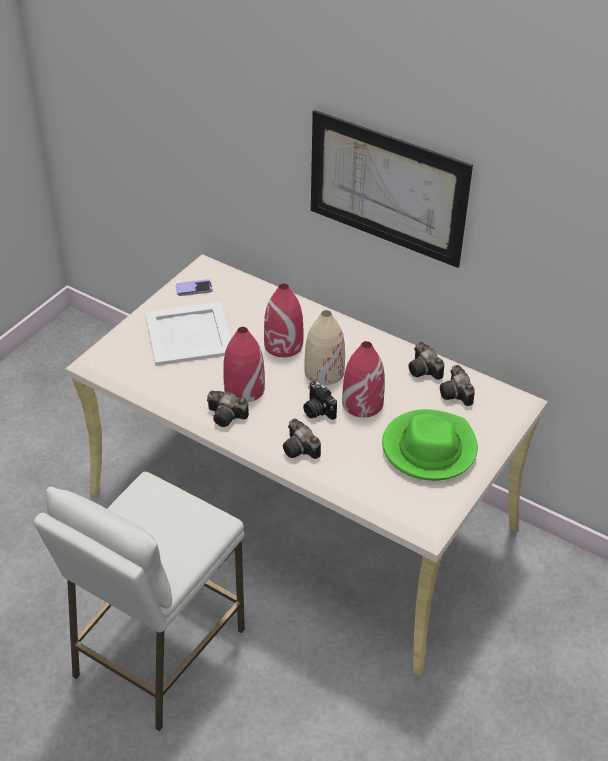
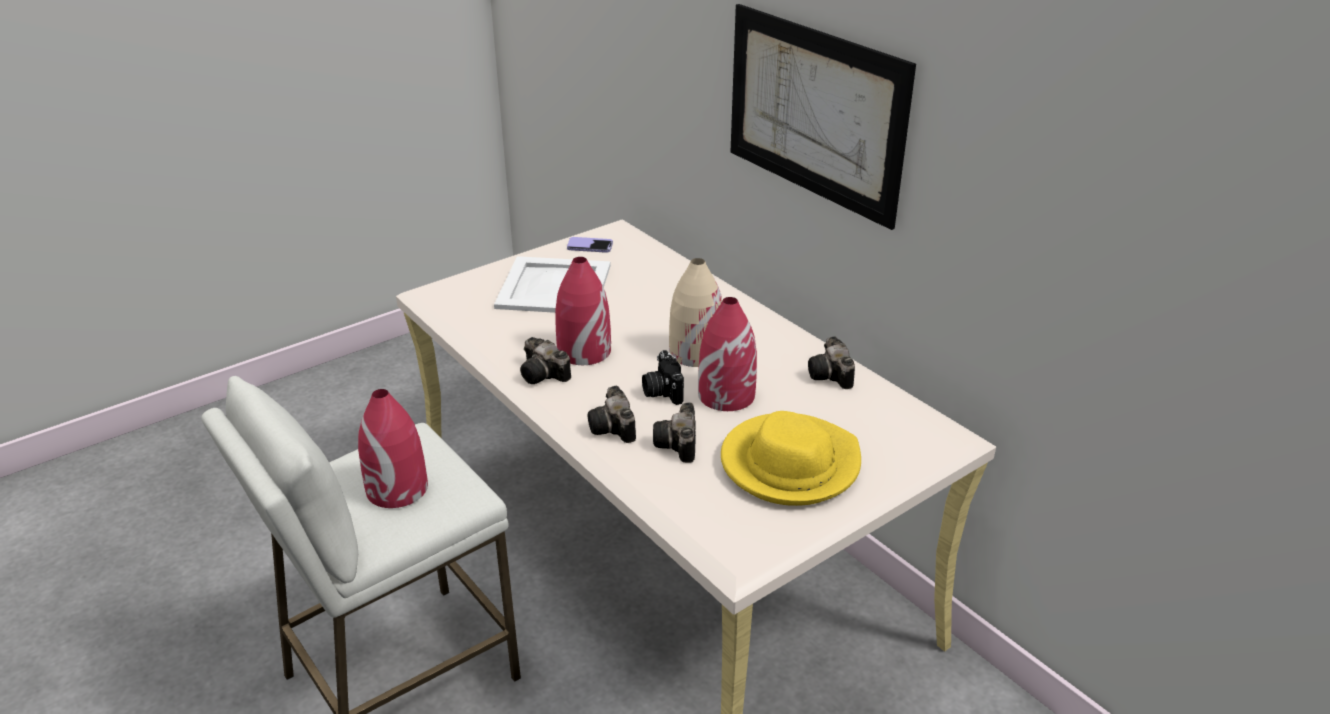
camera: 20 degrees right, 10 degrees down
red vase [264,283,303,357] -> red vase moved to [358,389,428,508]
green hat [382,409,478,481] -> yellow hat [721,411,861,506]
camera [440,365,475,406] -> camera moved to [653,403,696,463]

